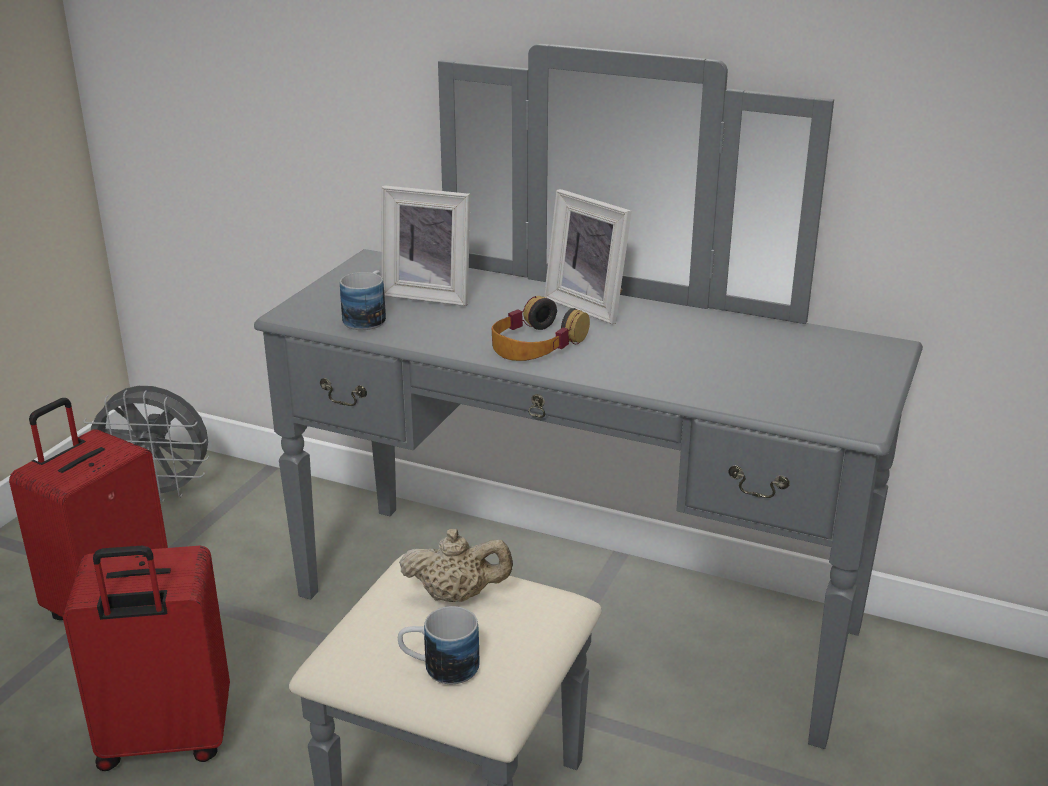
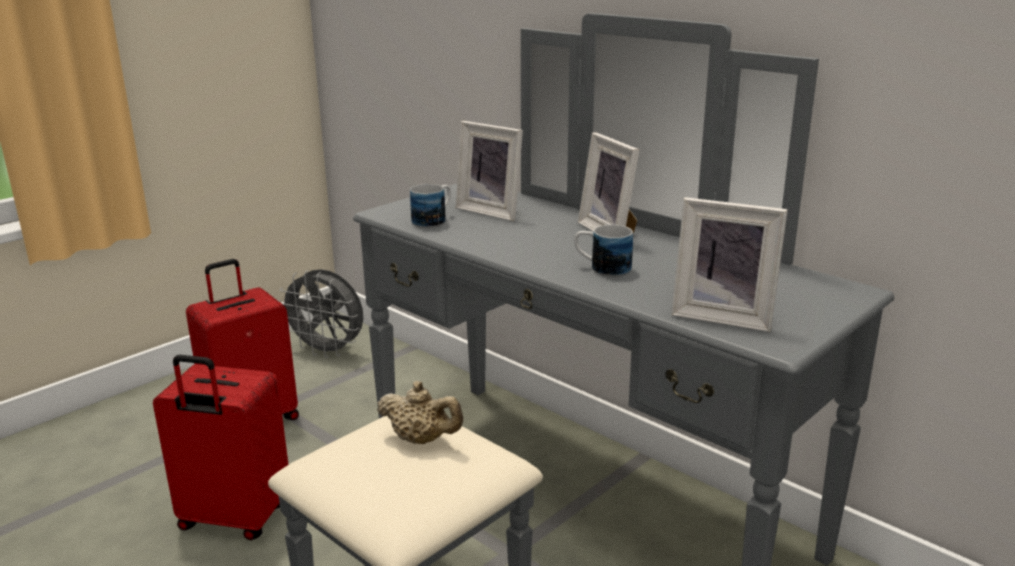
camera: 20 degrees right, 5 degrees down
mug [398,606,479,684] -> mug moved to [574,225,633,277]
headphones [492,296,590,361] -> none
none -> picture frame [671,197,788,332]

